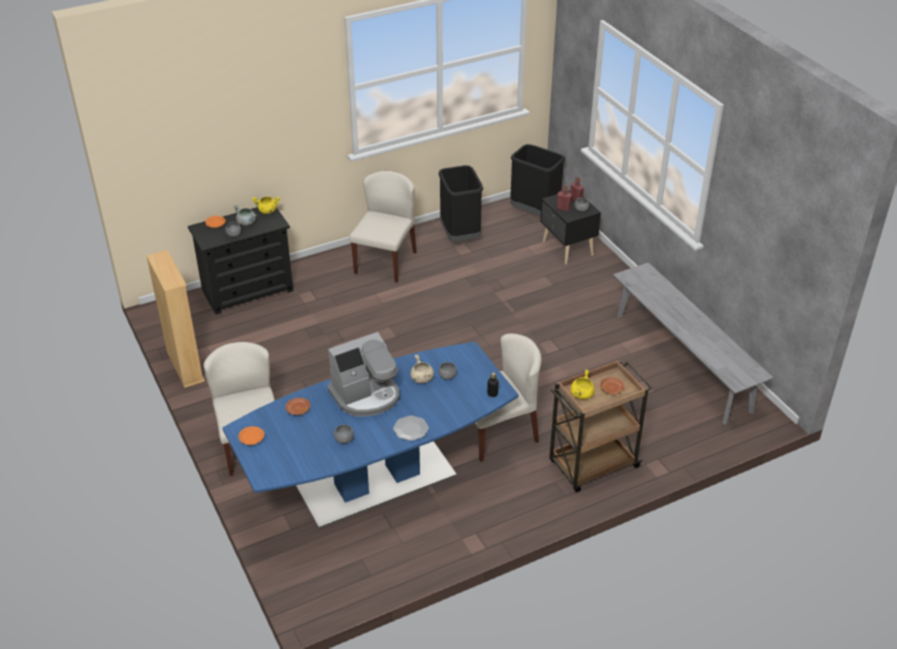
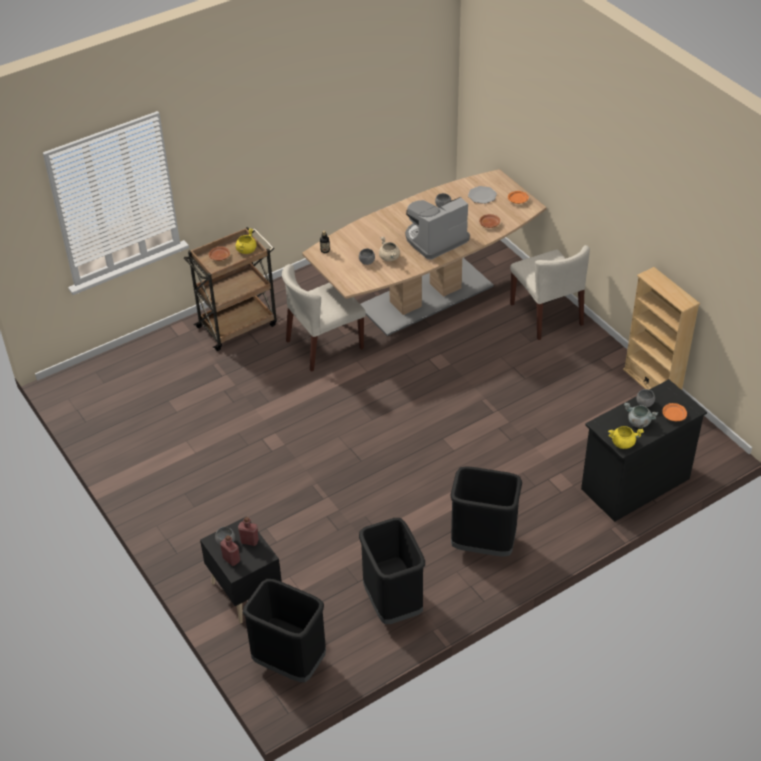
camera: 175 degrees right, 5 degrees up
blue dining table [222,342,519,529] -> brown dining table [302,169,546,336]
beige chair [349,171,417,283] -> black trash can [450,466,522,557]
plate [393,415,429,441] -> plate moved to [468,186,497,204]
grey bench [613,262,774,425] -> none

